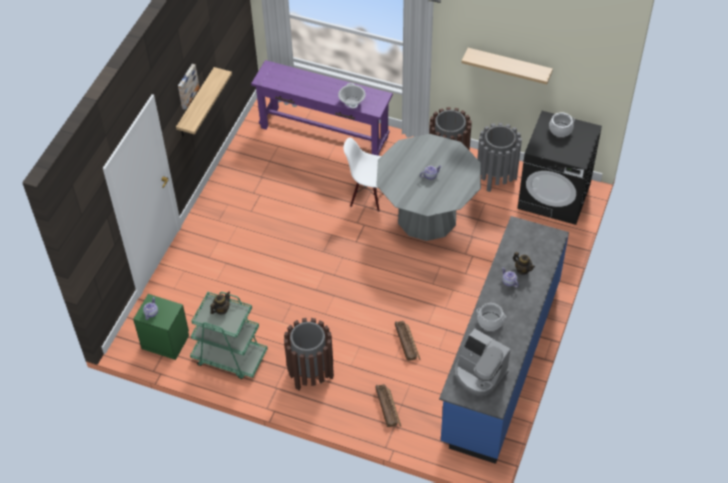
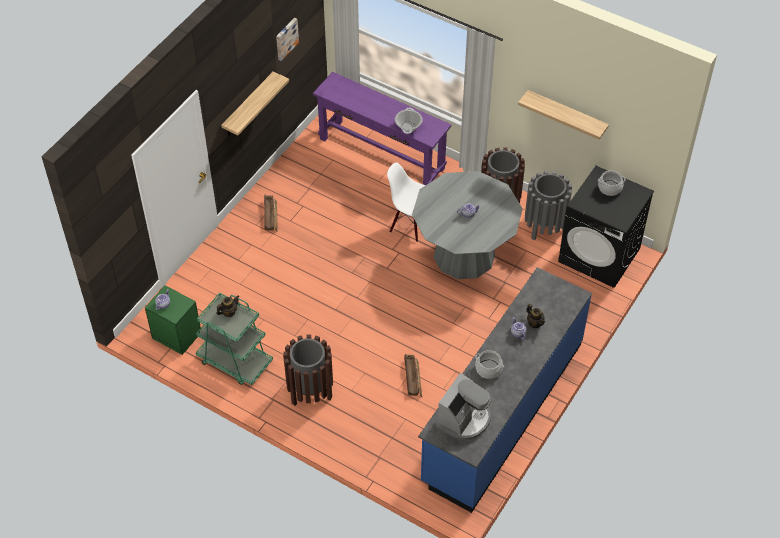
camera: 10 degrees right, 0 degrees up
picture [178,64,199,110] -> picture moved to [276,18,299,61]
crate [376,384,401,427] -> crate moved to [264,195,278,232]
coffee machine [454,329,510,396] -> coffee machine turned 105 degrees counterclockwise [435,373,491,440]

